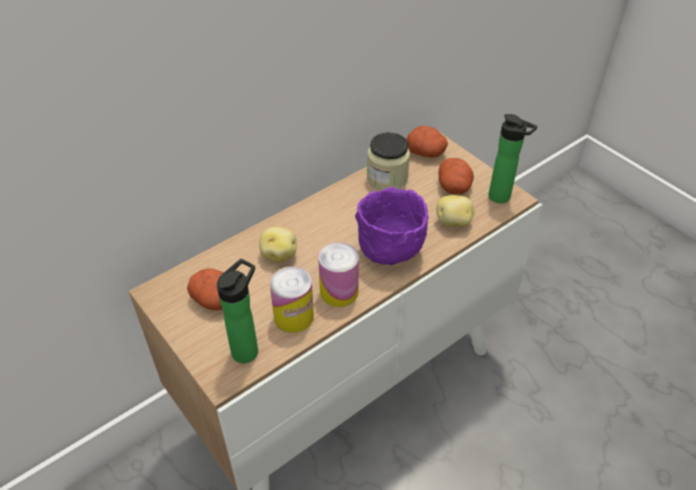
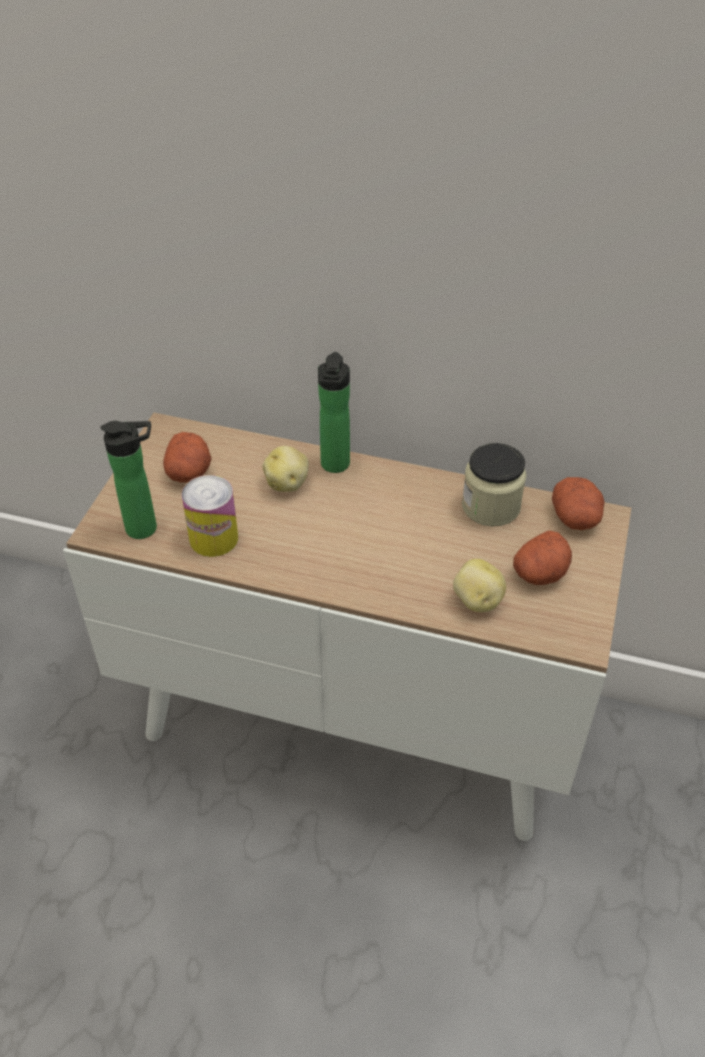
camera: 55 degrees right, 0 degrees up
can [318,242,359,307] -> none
purple bowl [355,187,429,265] -> none
bottle [489,114,537,203] -> bottle moved to [318,352,350,473]

